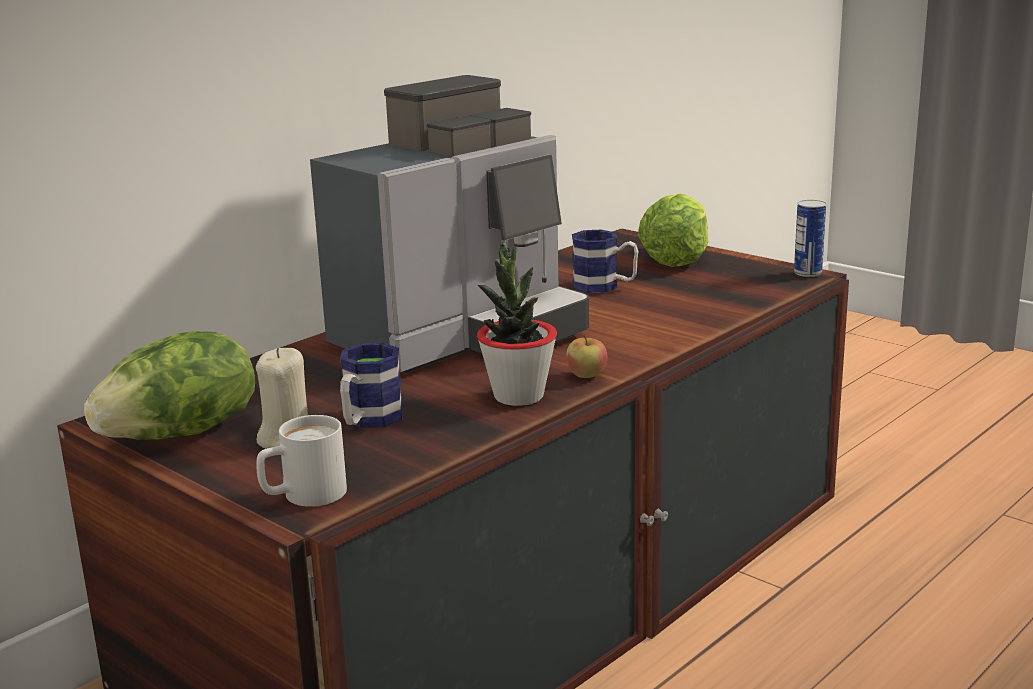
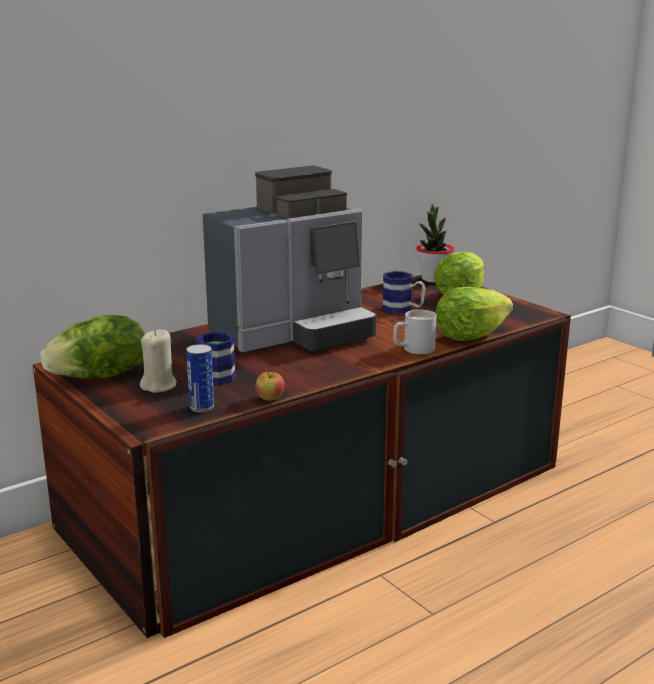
camera: 10 degrees right, 0 degrees up
white mug [256,415,347,507] -> white mug moved to [393,310,437,354]
potted plant [477,240,557,406] -> potted plant moved to [416,204,454,283]
apple [566,334,607,378] -> apple moved to [256,370,285,401]
can [794,200,826,277] -> can moved to [186,344,214,412]
none -> lettuce [436,287,513,341]

